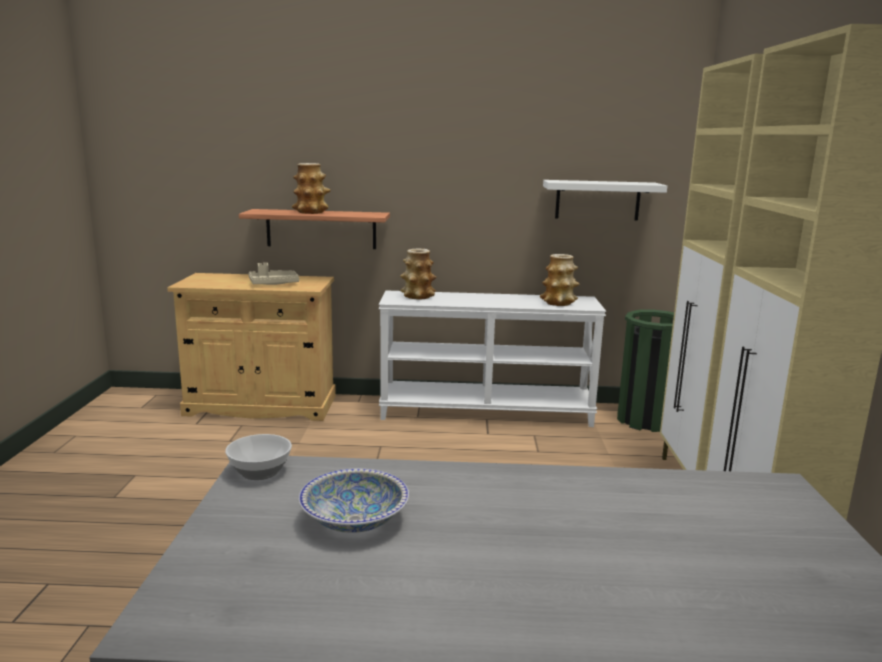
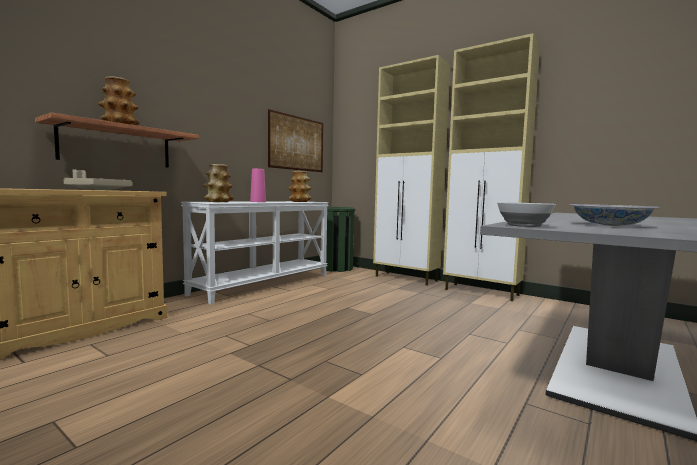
camera: 55 degrees left, 10 degrees down
white shelf [543,180,667,221] -> picture [268,109,323,172]
none -> pink vase [250,169,266,202]

